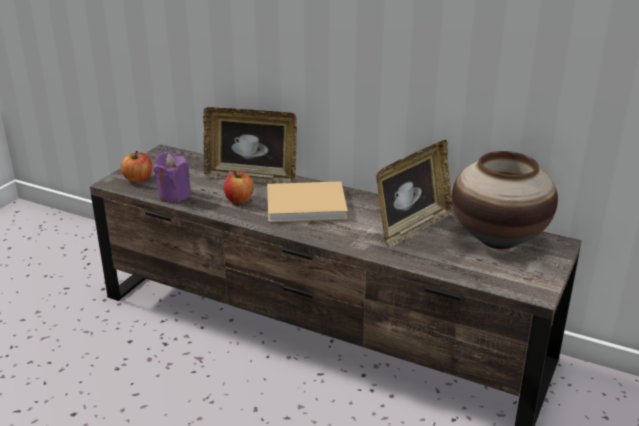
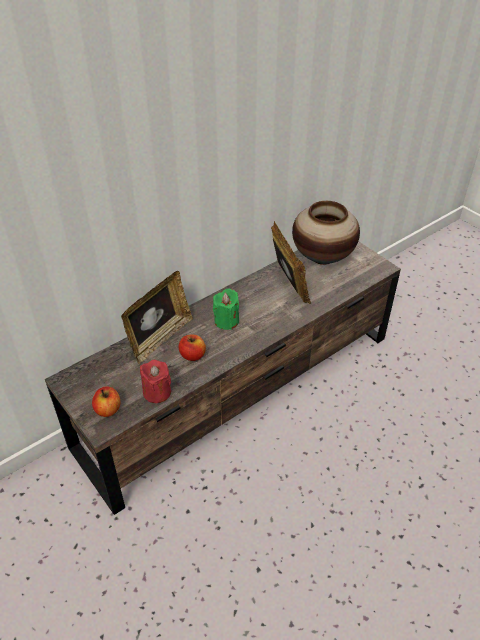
camera: 65 degrees left, 15 degrees up
purple candle [154,151,191,202] -> red candle [140,360,171,403]
beige book [267,181,348,222] -> green candle [213,289,239,330]

